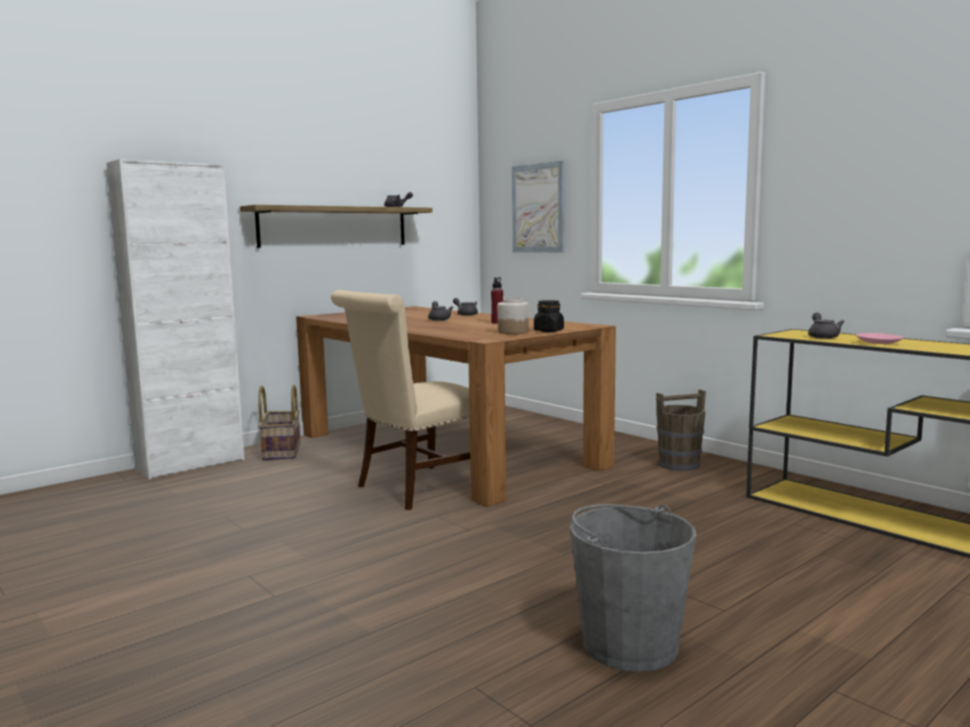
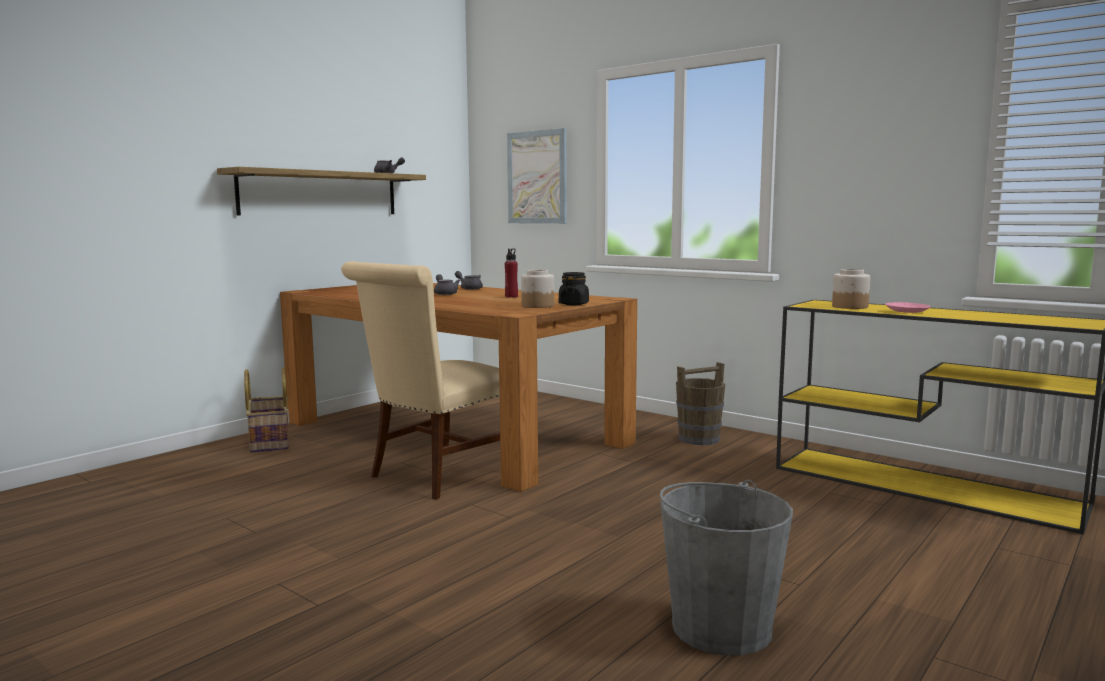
camera: 10 degrees left, 0 degrees up
white cabinet [106,159,245,480] -> none
grey teapot [808,313,845,339] -> jar [832,269,870,309]

